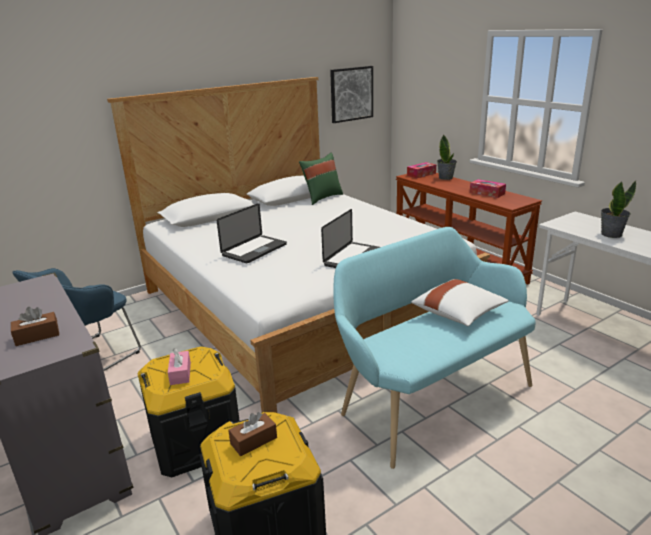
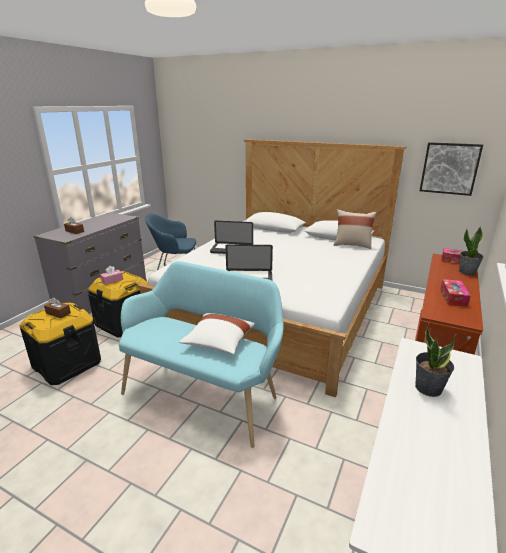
camera: 60 degrees right, 0 degrees up
green pillow [299,153,343,205] -> beige pillow [334,209,377,249]

